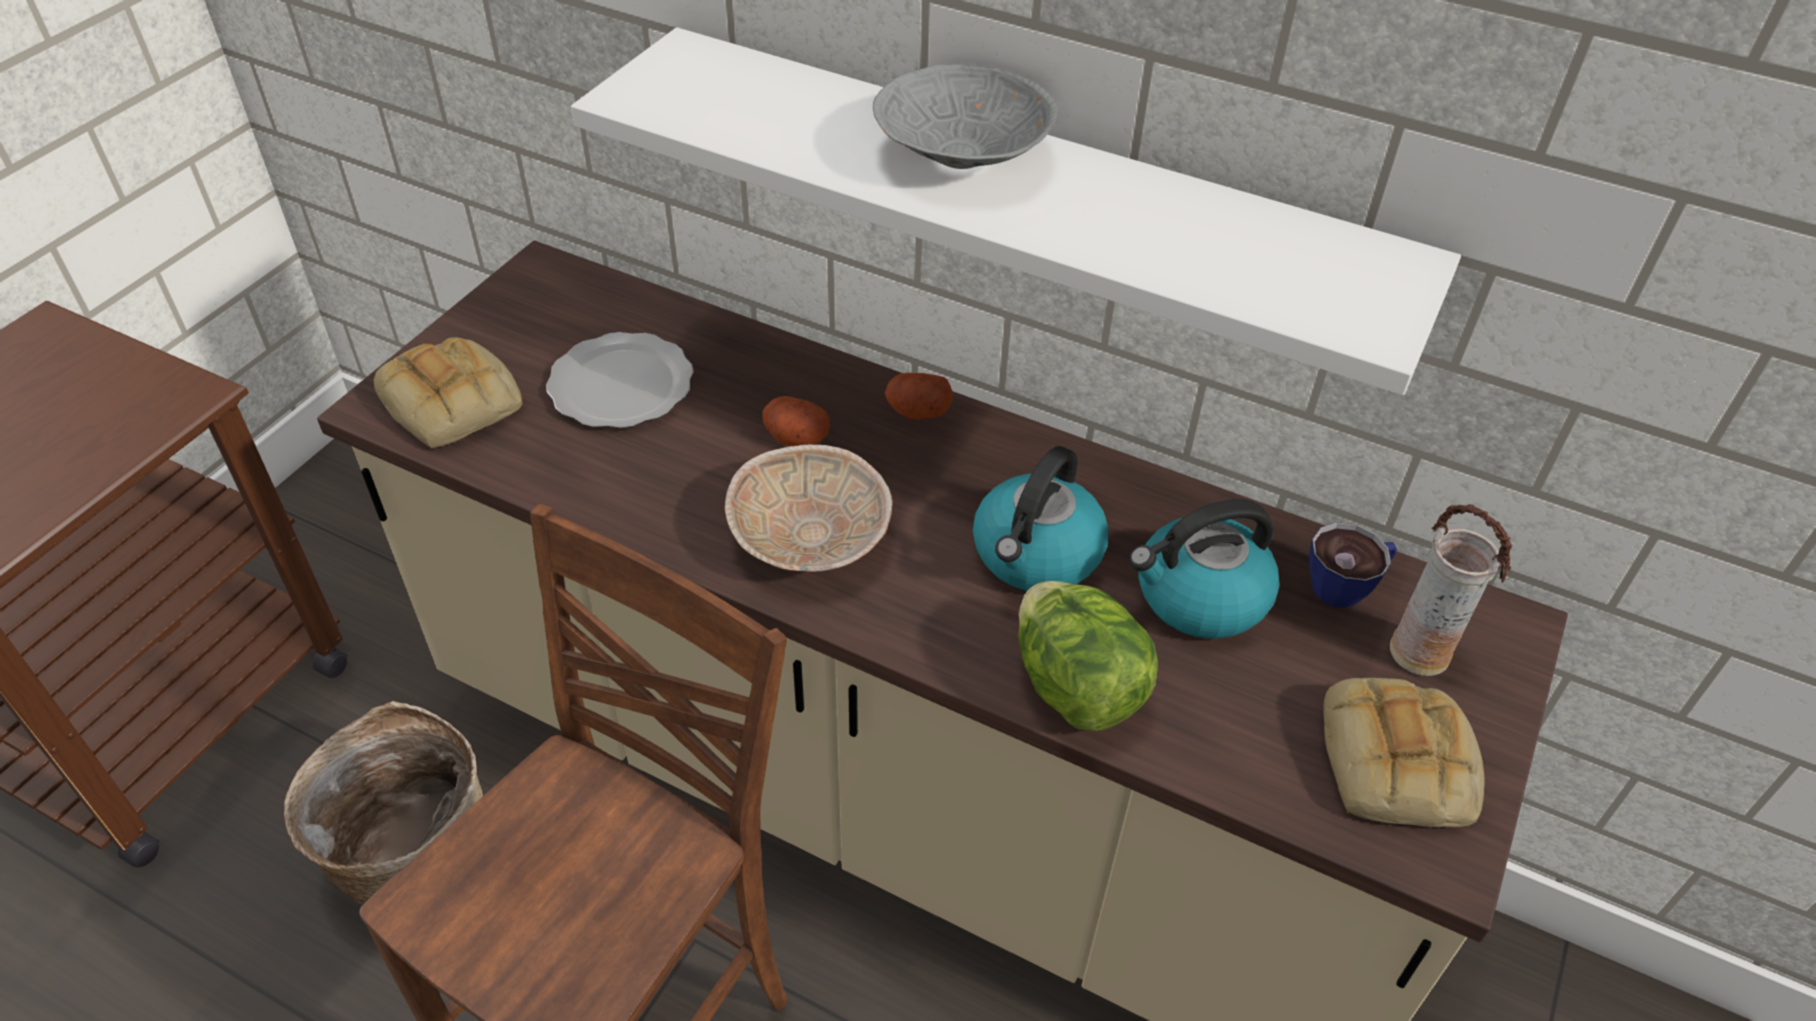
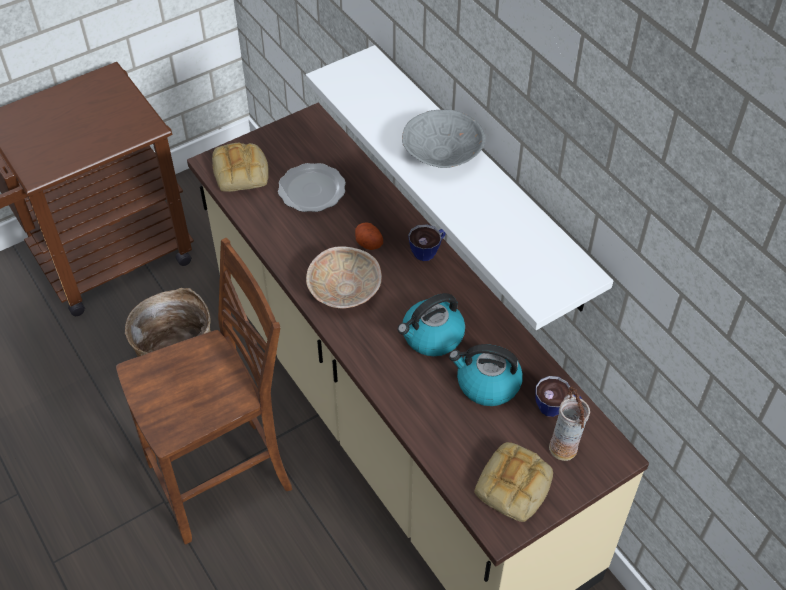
camera: 30 degrees right, 5 degrees up
potato [885,373,953,420] -> cup [408,224,446,261]
lettuce [1018,581,1158,731] -> none

